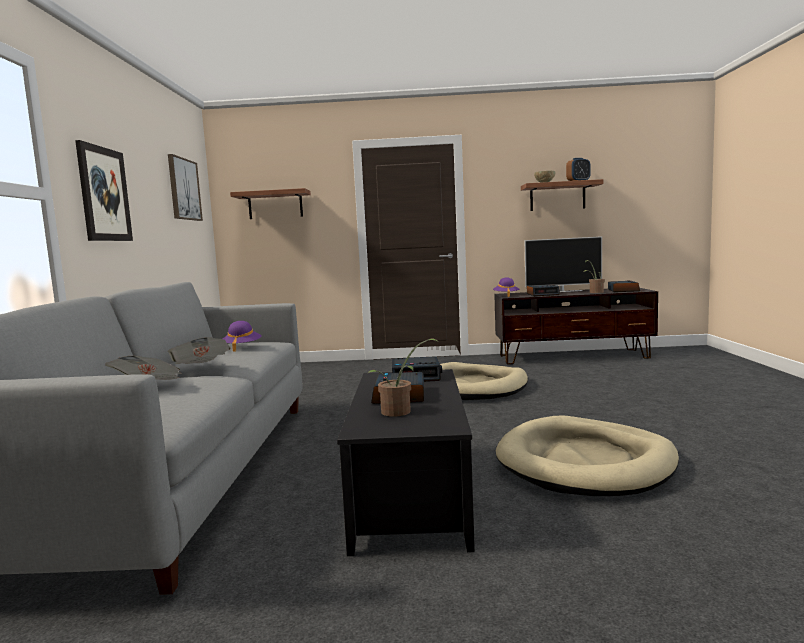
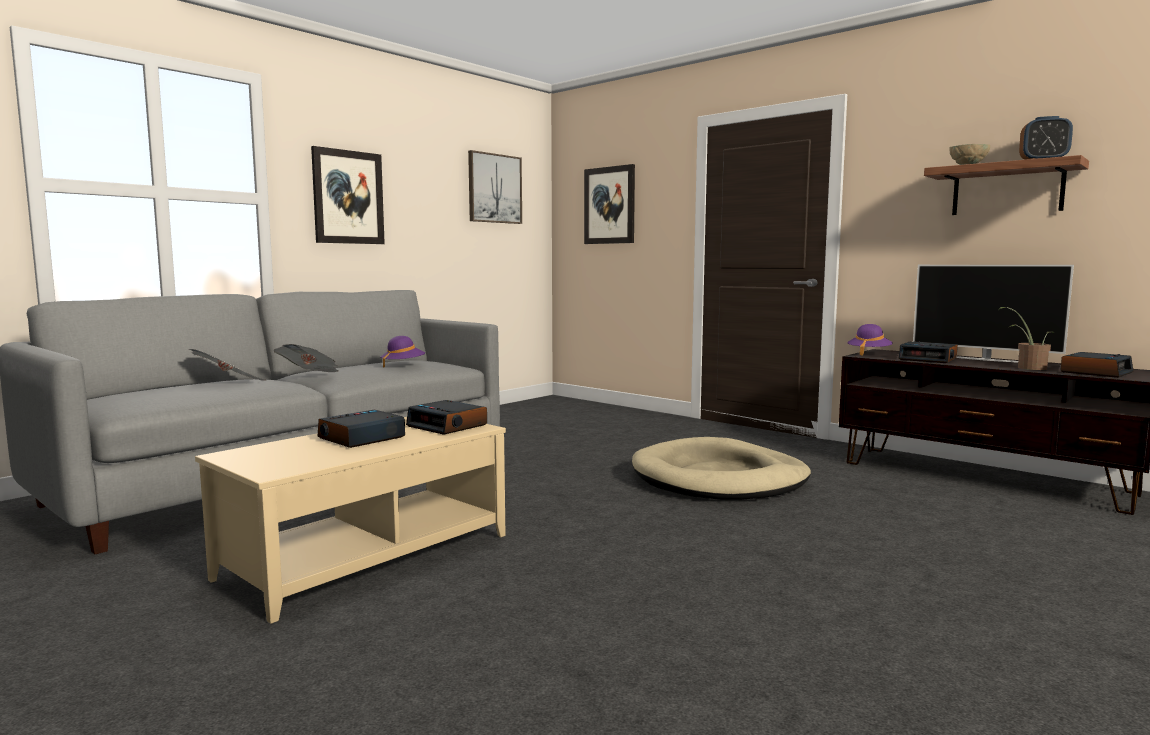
camera: 40 degrees right, 0 degrees up
shelf [230,188,311,219] -> picture [584,164,635,244]
black coffee table [337,369,475,556] -> beige coffee table [195,417,506,624]
potted plant [367,339,440,417] -> none
beige dog bed [496,416,679,496] -> none

